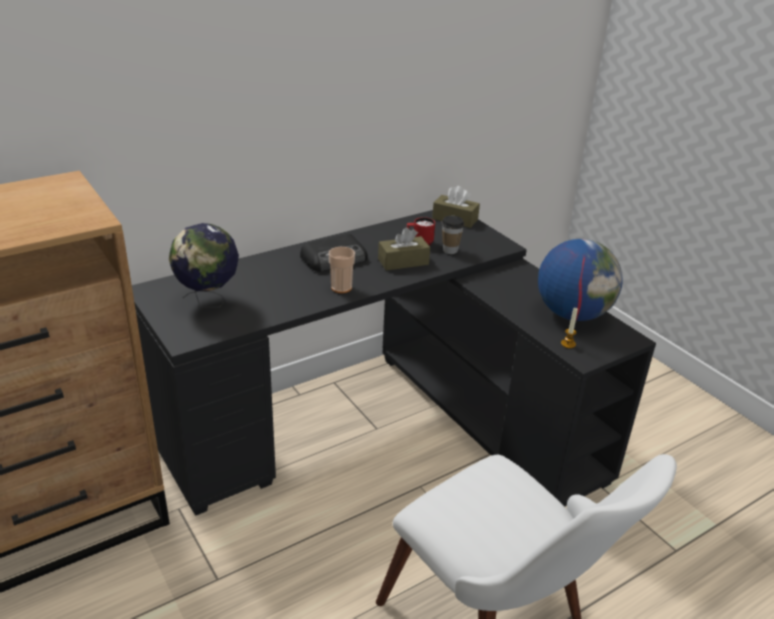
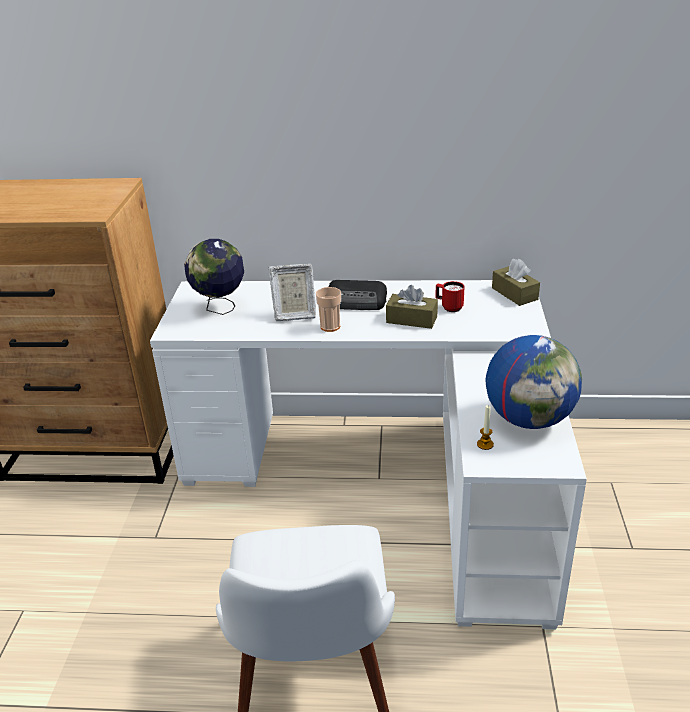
camera: 40 degrees right, 0 degrees up
black desk [132,210,656,516] -> white desk [150,280,587,629]
cup [441,216,464,254] -> none
none -> picture frame [268,264,316,321]

